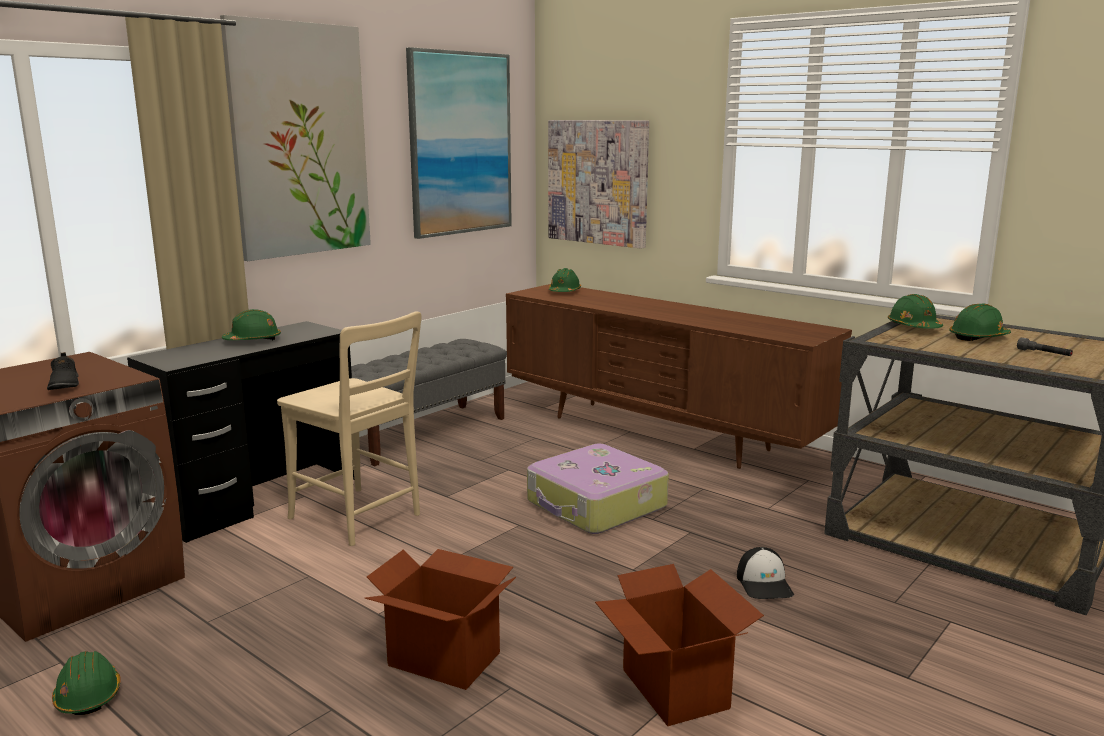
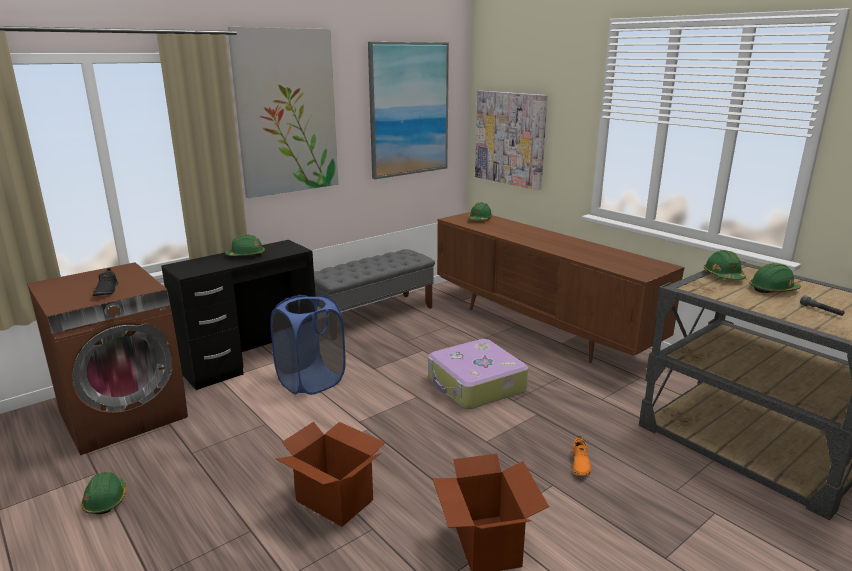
camera: 10 degrees right, 5 degrees up
beige chair [277,311,421,546] -> blue laundry basket [270,295,346,395]
cap [737,547,794,599] -> orange shoe [573,436,591,476]

